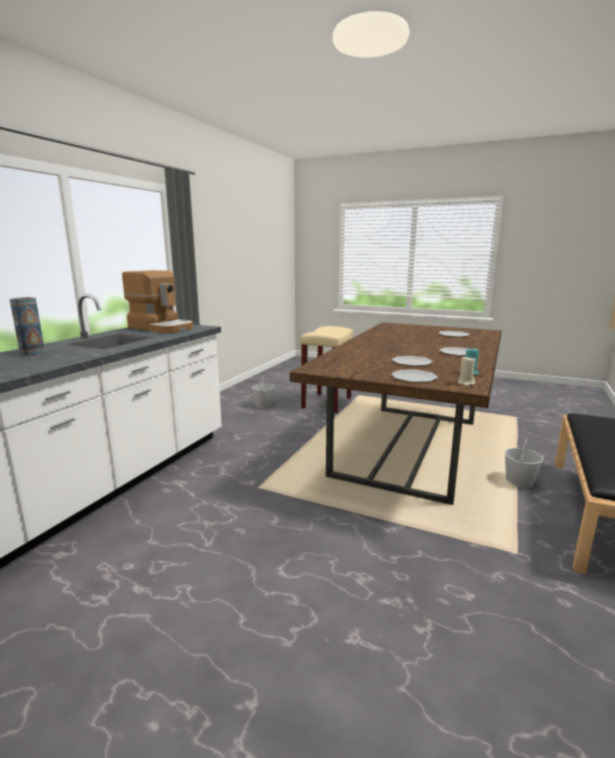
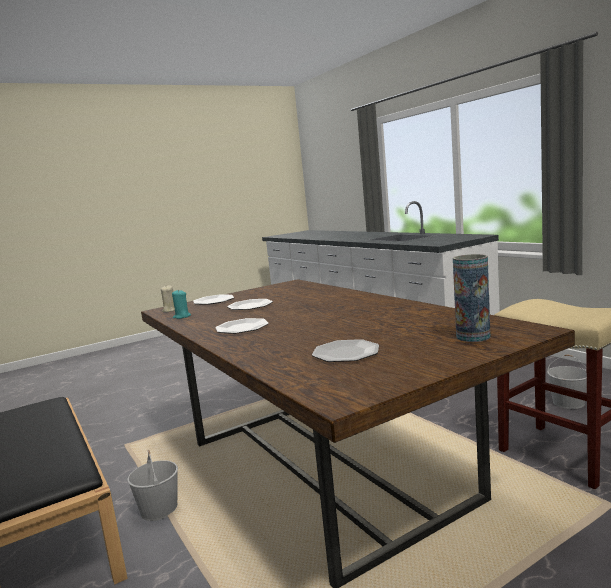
camera: 125 degrees right, 5 degrees down
vase [9,297,45,356] -> vase moved to [453,254,490,342]
coffee machine [122,270,193,333] -> none

